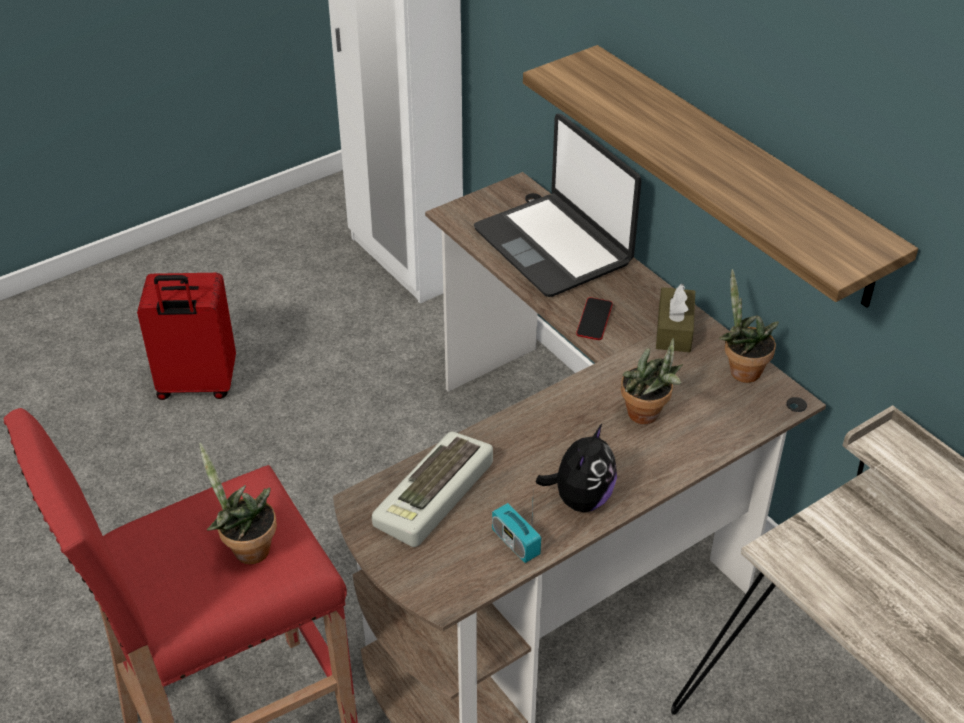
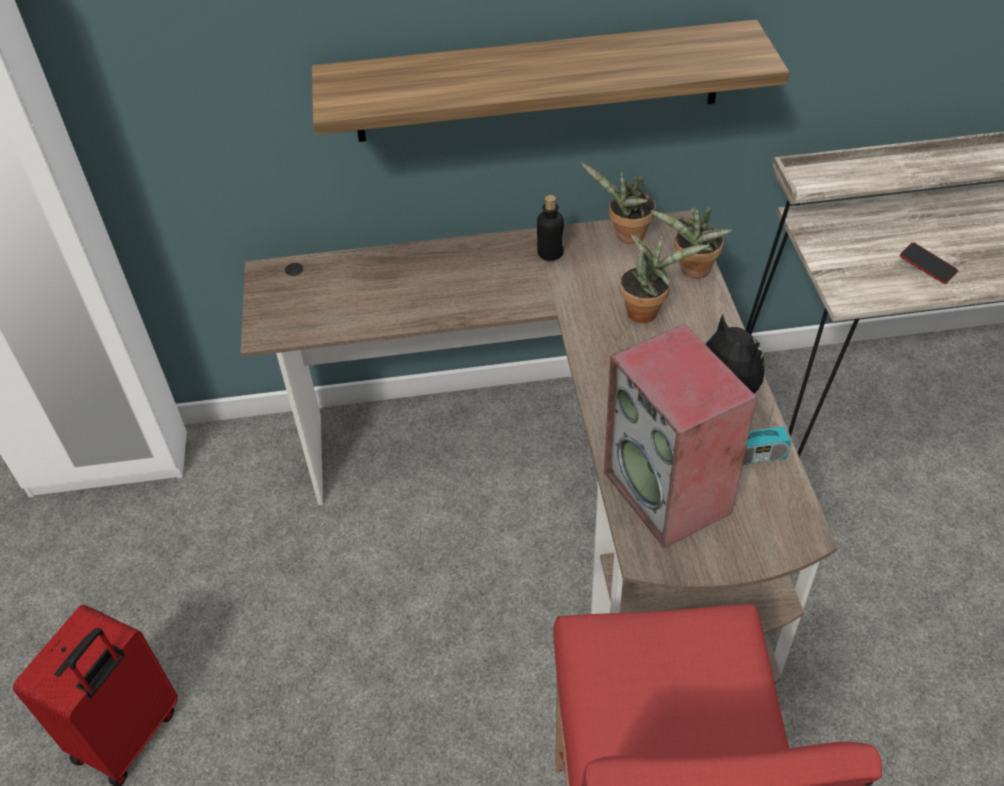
camera: 60 degrees left, 5 degrees up
potted plant [199,443,277,564] -> potted plant moved to [650,207,732,279]
keyboard [372,432,493,547] -> speaker [604,324,757,548]
laptop [474,114,642,297] -> none
phone [576,297,613,340] -> phone moved to [900,243,958,284]
brown tissue box [656,284,695,352] -> bottle [537,195,564,261]

